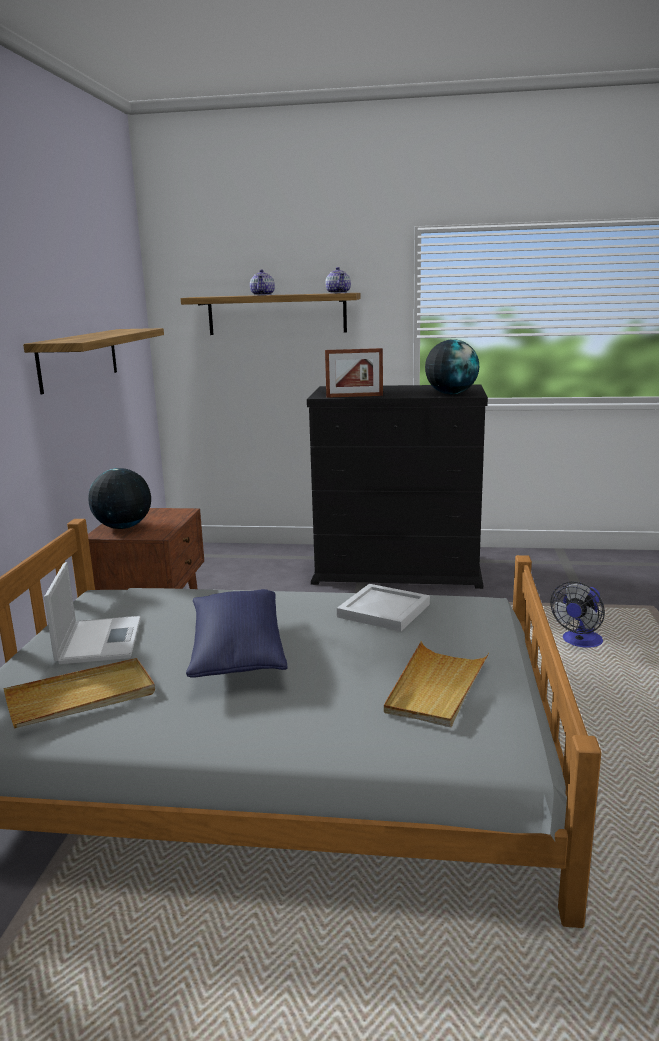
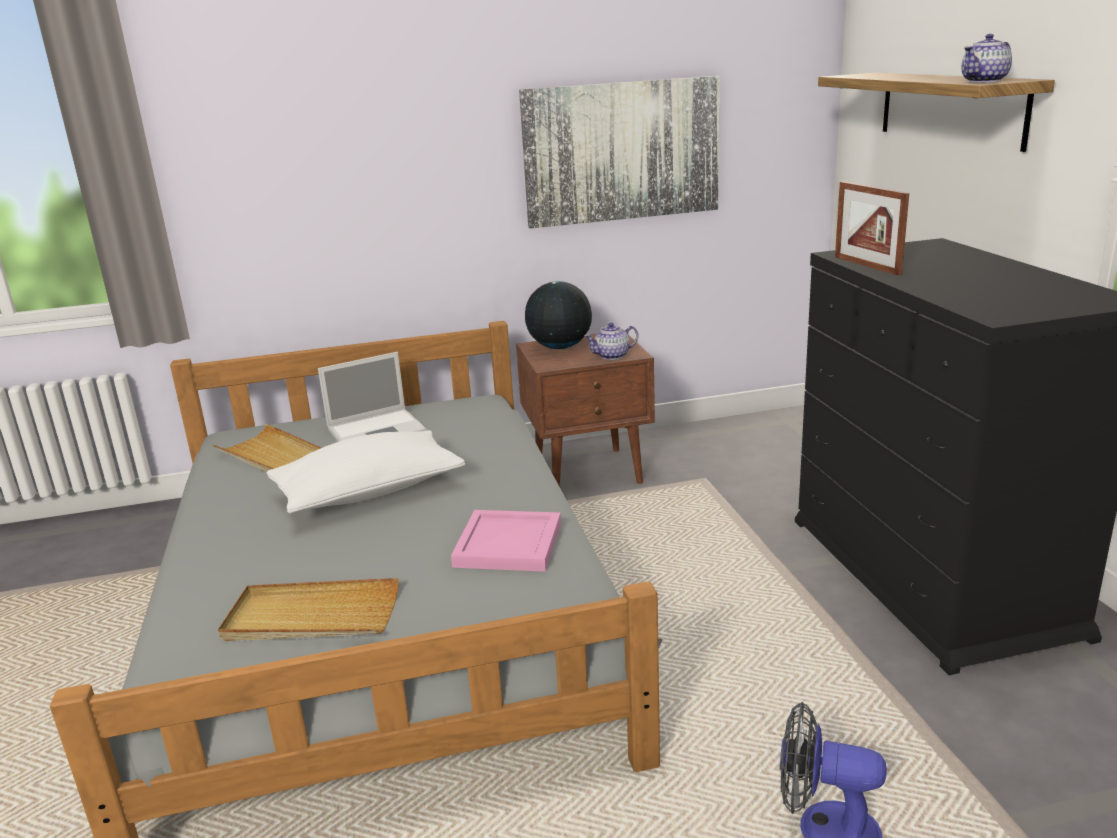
camera: 70 degrees right, 5 degrees up
shelf [23,328,164,394] -> picture [519,76,720,229]
blue pillow [186,589,288,678] -> white pillow [267,430,465,514]
teapot [250,269,275,295] -> teapot moved to [584,323,638,360]
white tray [337,584,430,632] -> pink tray [451,510,561,572]
globe [425,339,479,394] -> none

